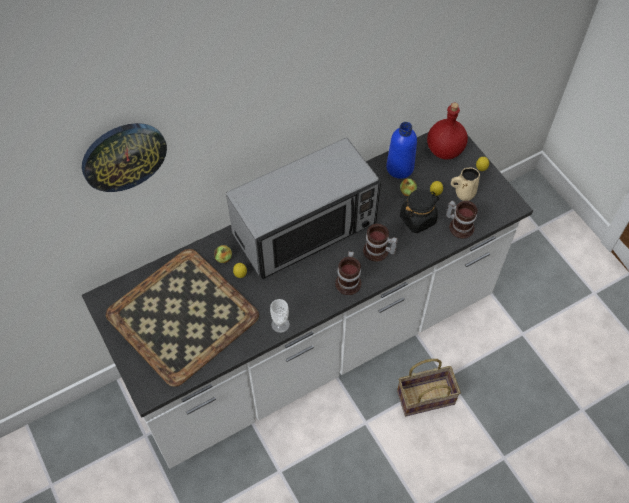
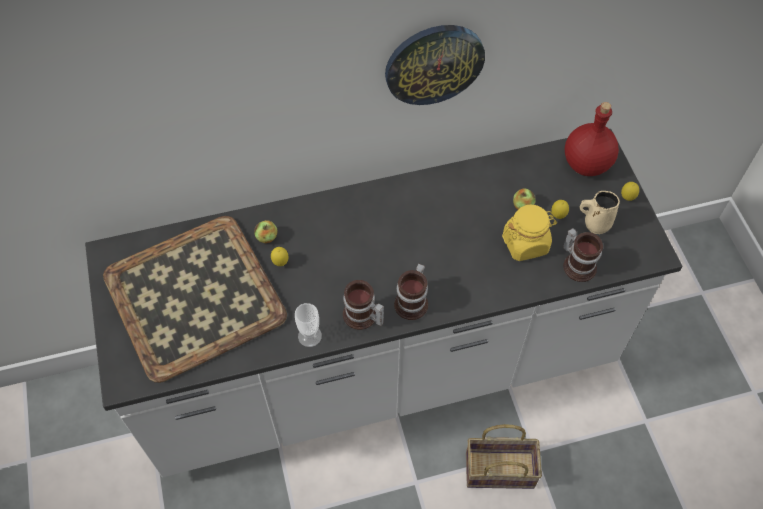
camera: 15 degrees right, 0 degrees up
wall clock [82,123,167,192] -> wall clock moved to [385,25,485,105]
microwave [226,138,381,279] -> none
mug [363,224,398,262] -> mug moved to [343,280,384,330]
blue bottle [386,122,417,179] -> none
black jar [400,189,439,233] -> yellow jar [502,204,557,261]

